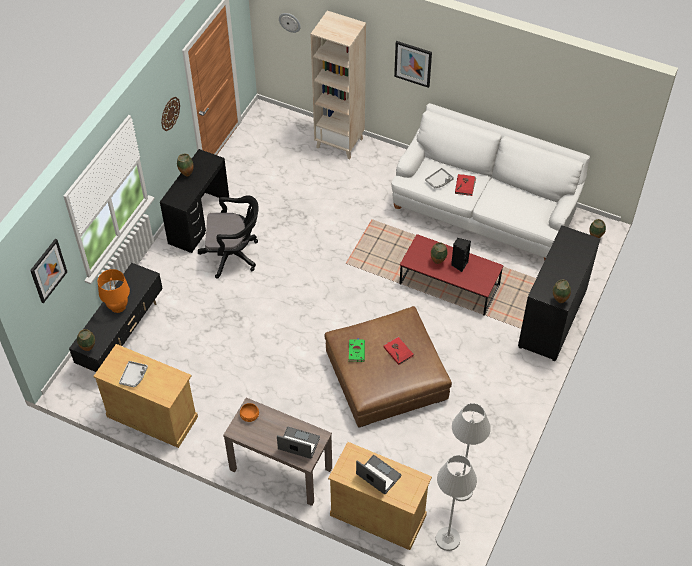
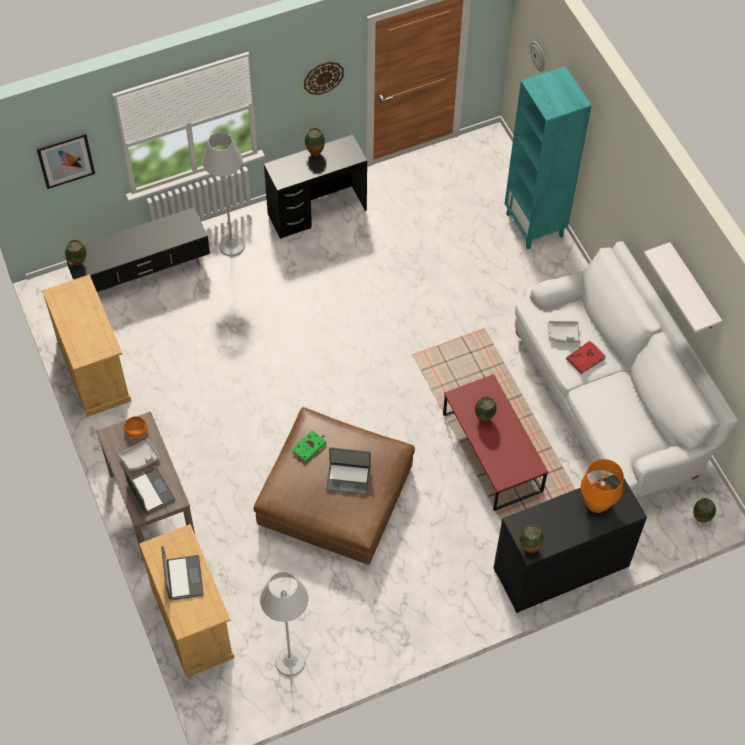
camera: 40 degrees right, 5 degrees up
orange table lamp [98,269,130,313] -> orange table lamp moved to [581,459,624,513]
grey tray [119,361,148,388] -> grey tray moved to [119,439,160,471]
black office chair [198,195,259,279] -> none
beige bookcase [311,11,366,159] -> turquoise bookcase [505,66,592,250]
red book [383,336,414,365] -> laptop [326,447,371,495]
picture [394,41,432,88] -> none
white floor lamp [435,455,477,551] -> white floor lamp moved to [202,132,245,257]
black speaker [451,238,471,272] -> none
none -> white shelf [644,242,722,333]

